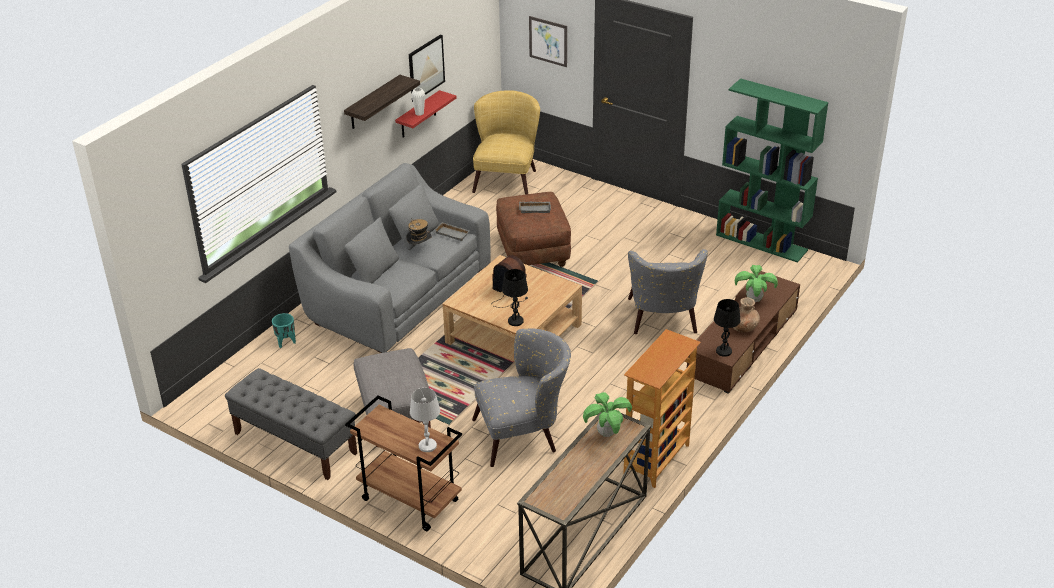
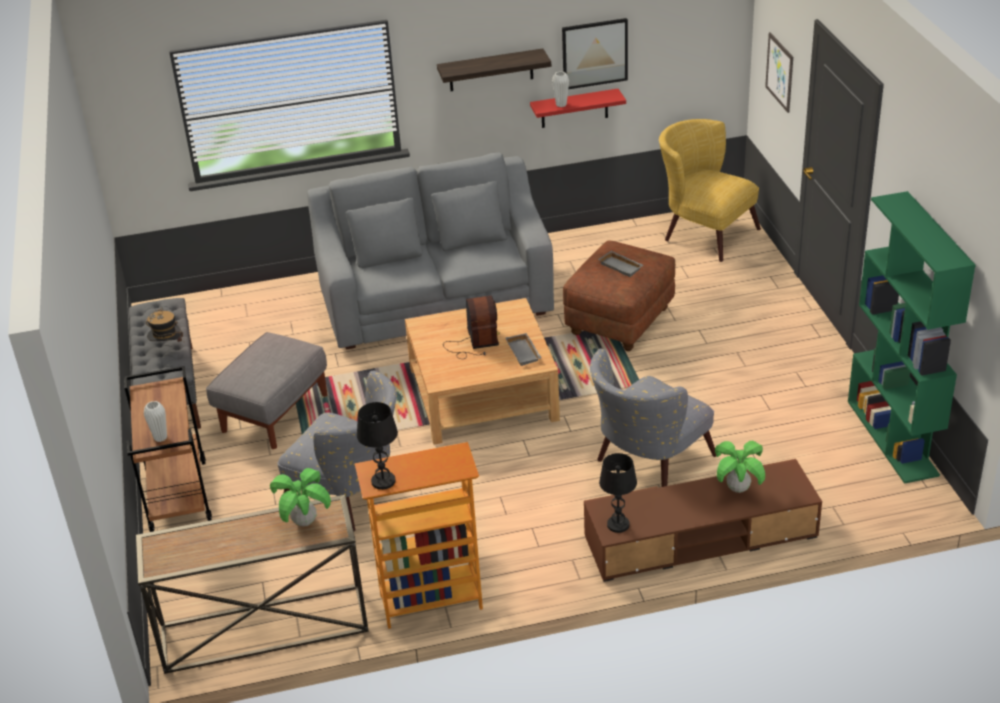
camera: 45 degrees right, 0 degrees up
turquoise planter [272,313,296,348] -> none
hat [406,218,432,244] -> hat moved to [146,307,183,342]
white table lamp [410,388,440,452] -> white vase [144,401,167,442]
grey tray [434,222,470,241] -> grey tray moved to [506,333,541,366]
yellow armchair [472,90,540,195] -> yellow armchair turned 105 degrees counterclockwise [659,119,761,262]
black table lamp [502,269,528,326] -> black table lamp moved to [357,402,398,490]
brown vase [733,297,760,332] -> none

